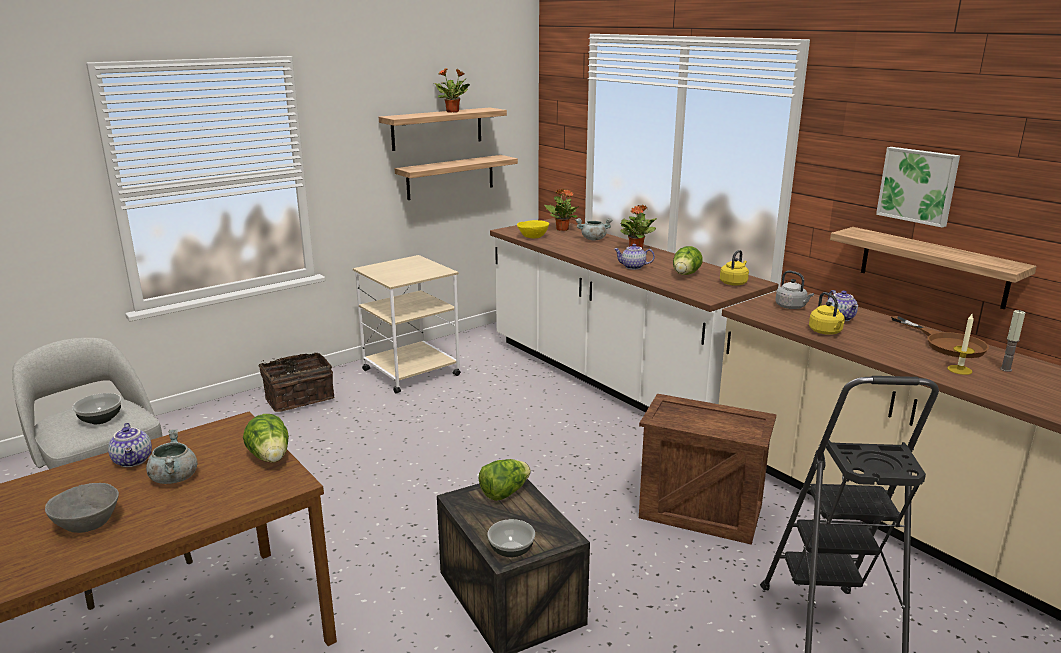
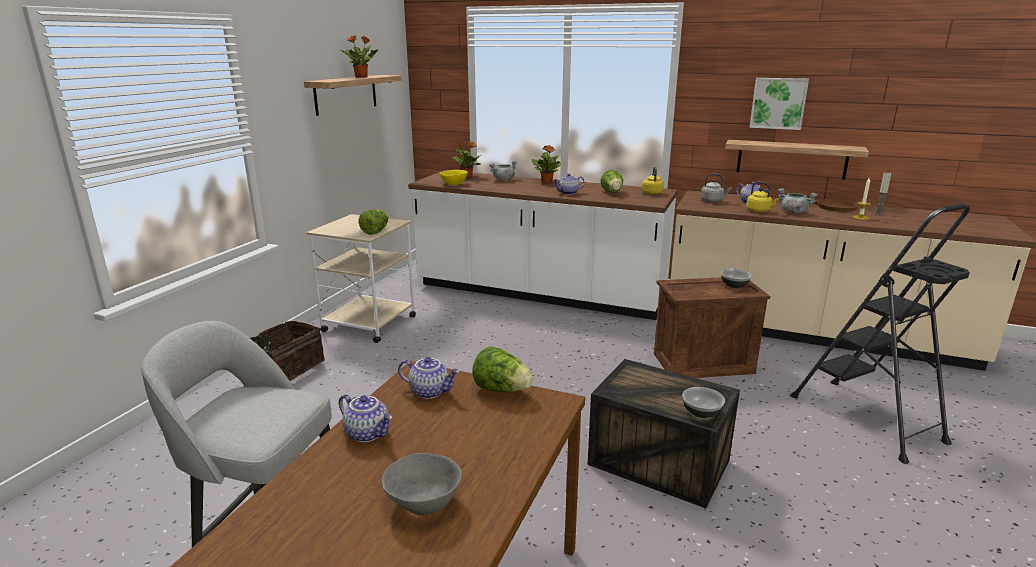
camera: 30 degrees left, 0 degrees up
bowl [72,393,122,424] -> bowl moved to [721,269,752,288]
grey cooking pot [146,429,197,484] -> grey cooking pot moved to [778,188,818,214]
shelf [395,155,518,200] -> none
lettuce [479,459,531,501] -> lettuce moved to [359,209,389,235]
none -> teapot [398,357,459,399]

